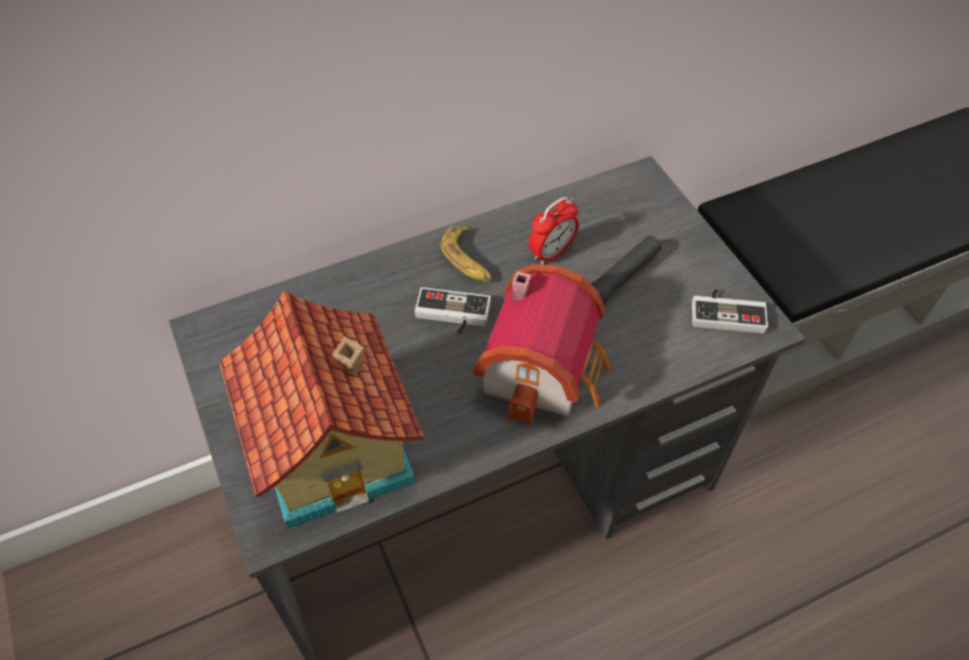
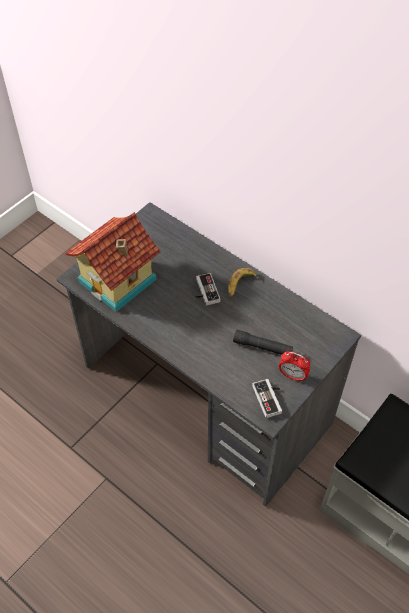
camera: 65 degrees right, 0 degrees up
toy house [473,264,611,426] -> none
alarm clock [529,197,579,265] -> alarm clock moved to [279,351,310,382]

